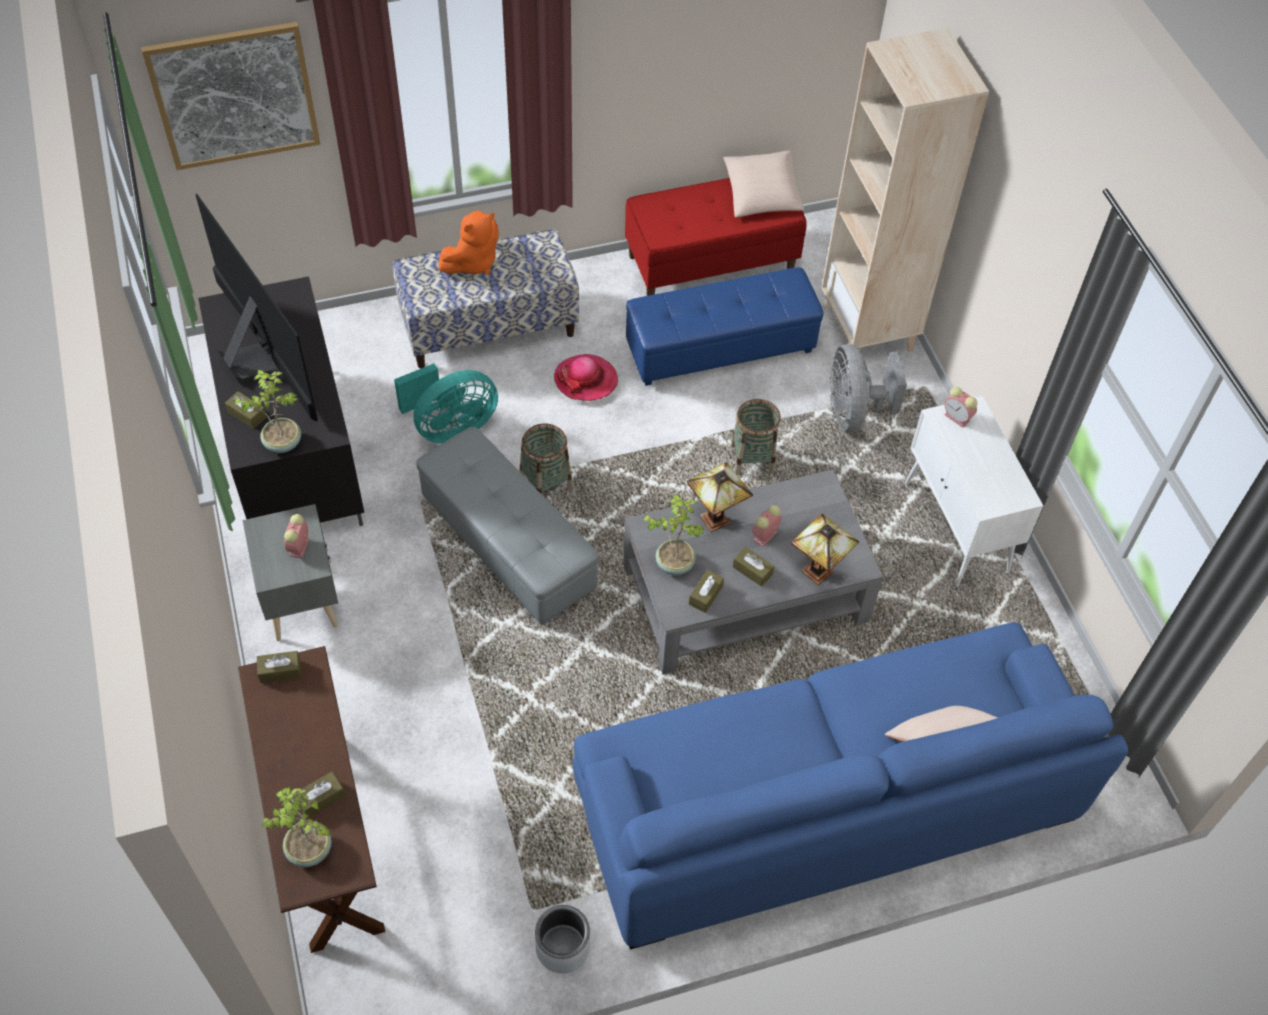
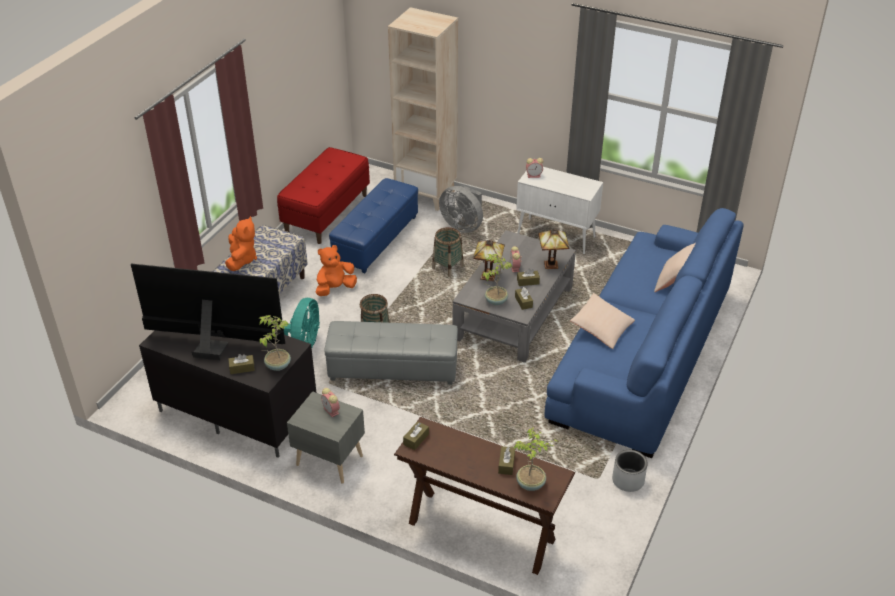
camera: 45 degrees left, 15 degrees down
picture [141,22,320,170] -> none
hat [554,354,618,401] -> orange plush toy [316,245,357,296]
beige pillow [723,150,804,218] -> beige pillow moved to [570,293,635,349]

